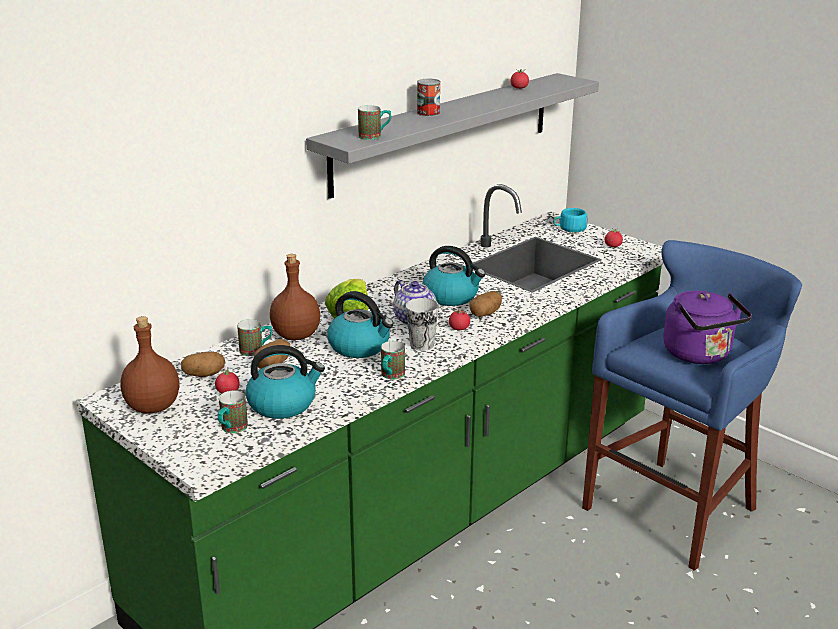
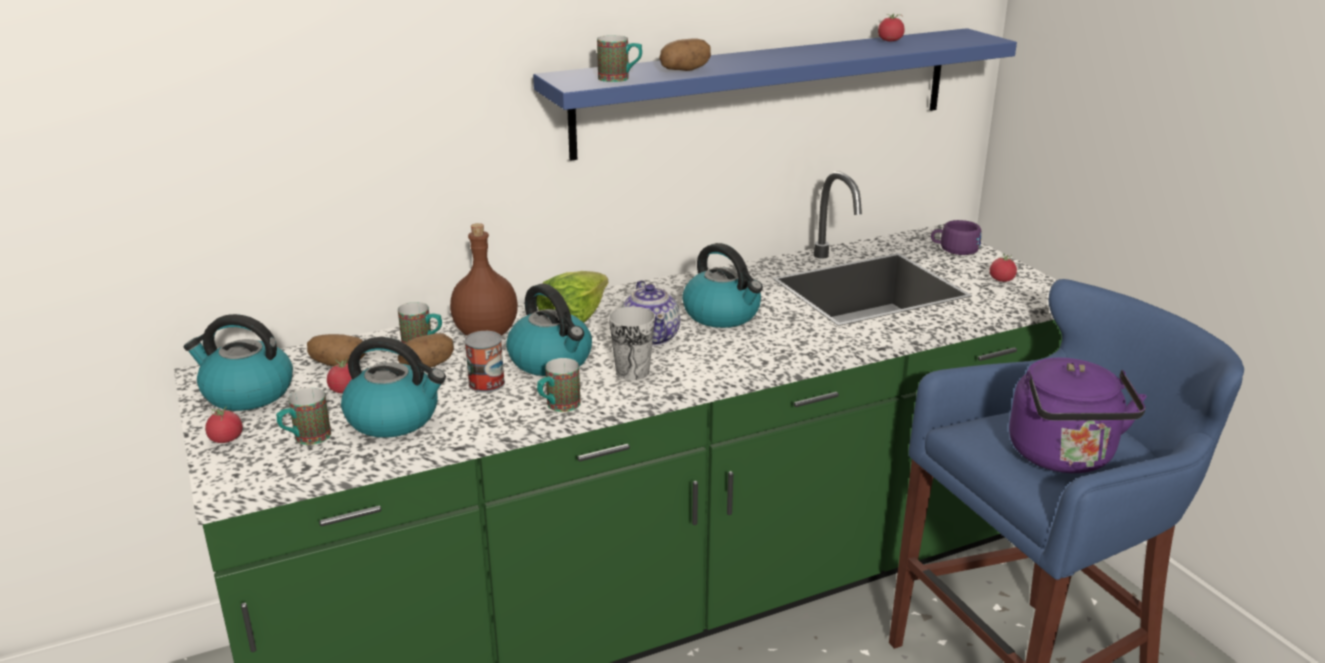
camera: 20 degrees right, 0 degrees up
brown bottle [120,316,180,413] -> kettle [184,314,293,411]
grey shelf [306,73,599,199] -> blue shelf [533,28,1017,161]
can [417,79,441,117] -> can moved to [464,331,505,393]
tomato [449,309,470,330] -> tomato moved to [205,406,243,443]
potato [469,291,502,317] -> potato moved to [659,38,711,71]
turquoise cup [553,208,587,232] -> purple cup [931,220,981,255]

